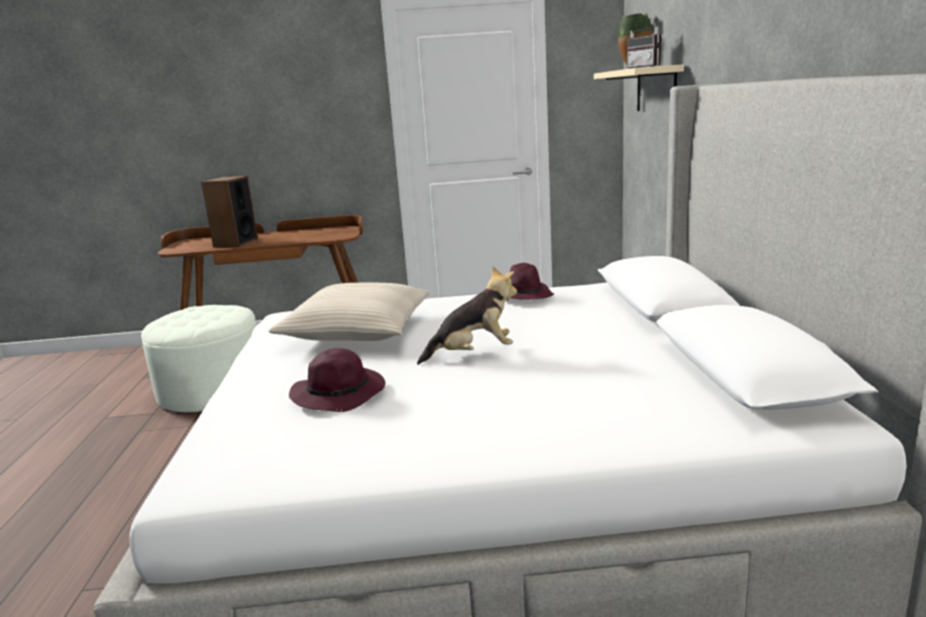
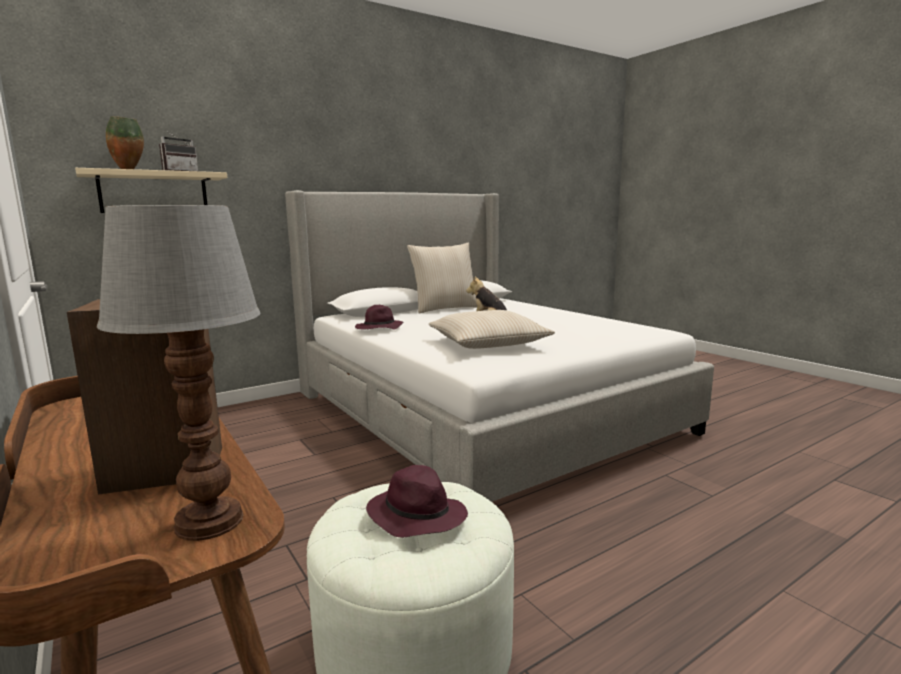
camera: 120 degrees left, 5 degrees down
purple hat [289,348,386,412] -> purple hat moved to [366,465,468,537]
none -> table lamp [97,205,261,541]
none -> beige pillow [407,243,477,313]

